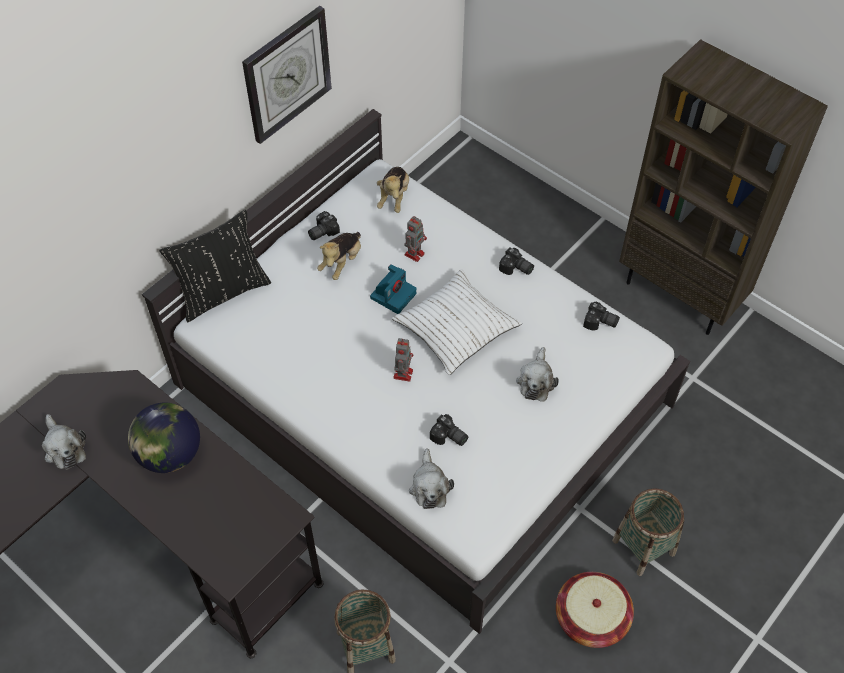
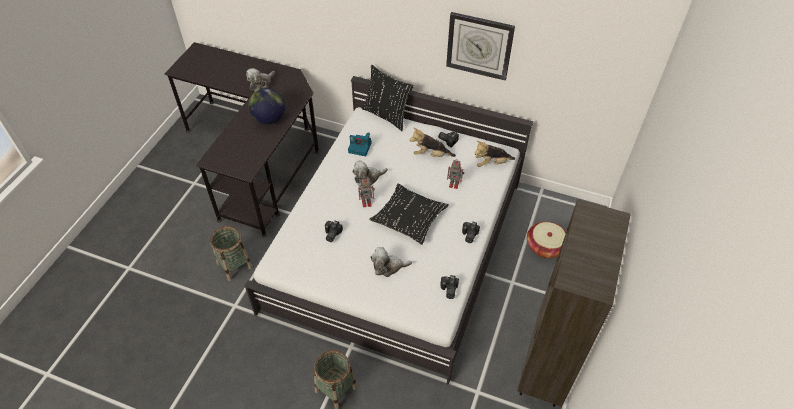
camera: 70 degrees right, 5 degrees down
camera [370,264,416,314] -> camera moved to [348,132,372,156]
white pillow [392,269,522,375] -> black pillow [369,184,449,245]
plush toy [409,448,454,509] -> plush toy moved to [352,160,388,187]
basket [556,572,634,648] -> basket moved to [527,221,566,258]

